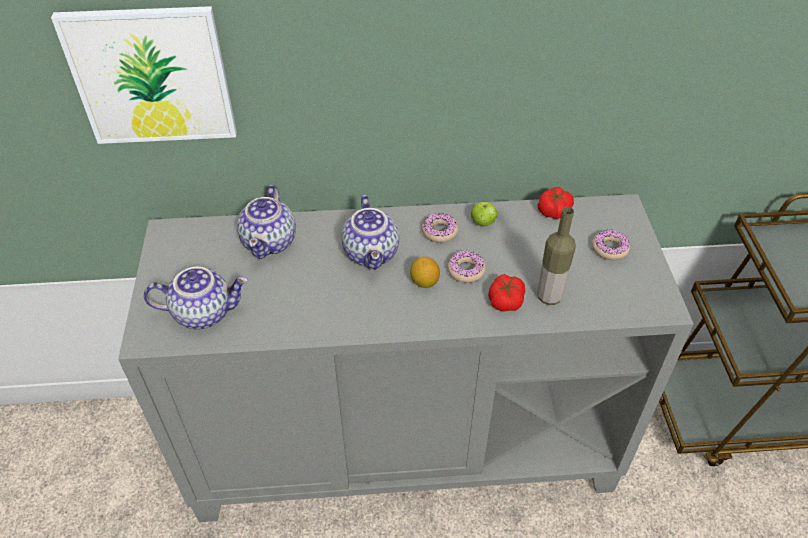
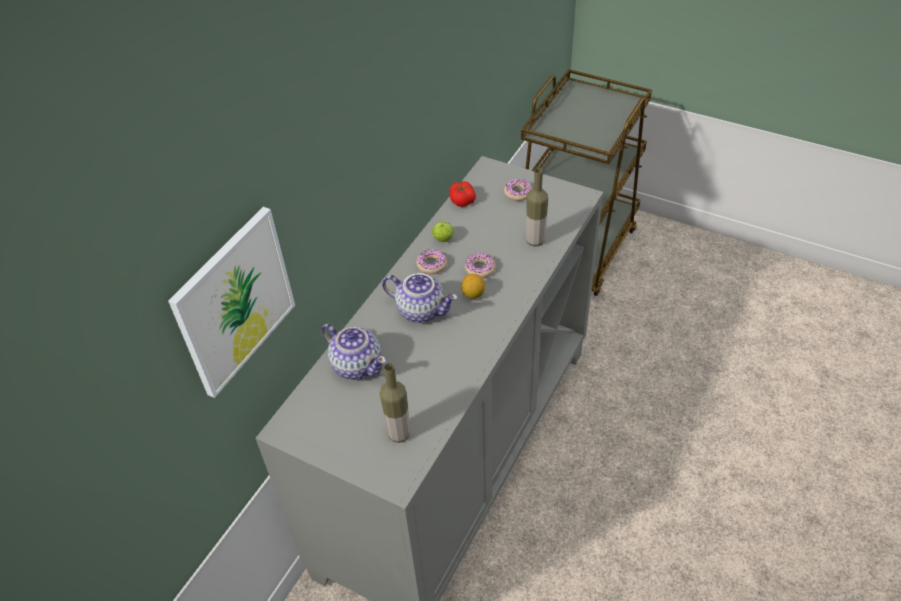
camera: 55 degrees left, 0 degrees up
teapot [144,267,248,329] -> bottle [380,363,410,443]
tomato [488,274,525,312] -> none

